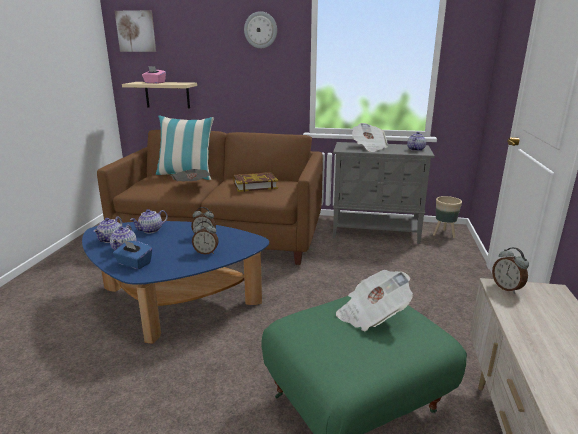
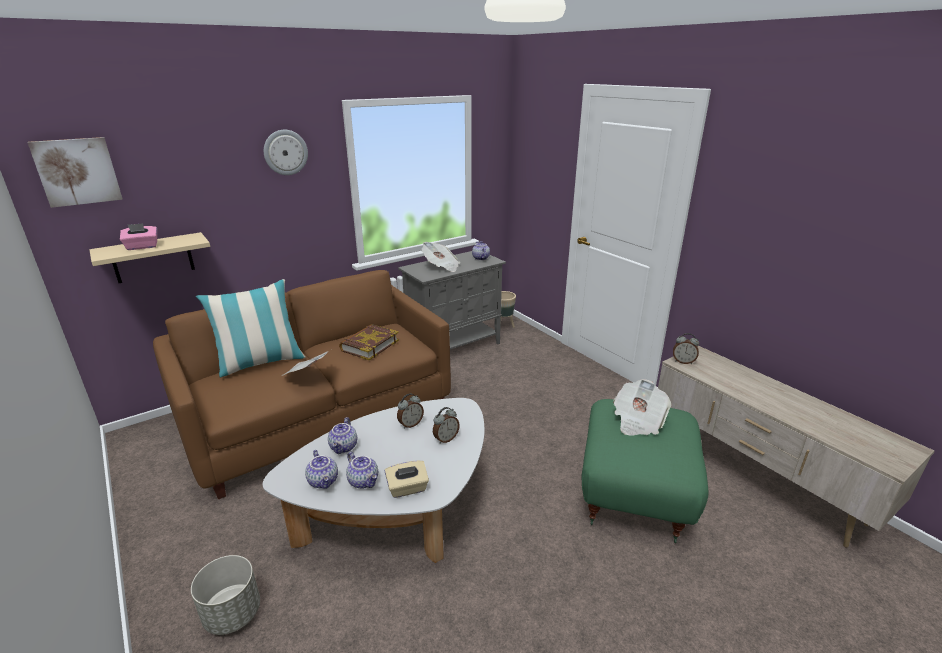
camera: 45 degrees left, 5 degrees up
blue coffee table [82,221,269,344] -> white coffee table [263,398,484,563]
blue tissue box [113,240,152,270] -> beige tissue box [385,460,429,498]
none -> grey planter [191,555,260,635]

